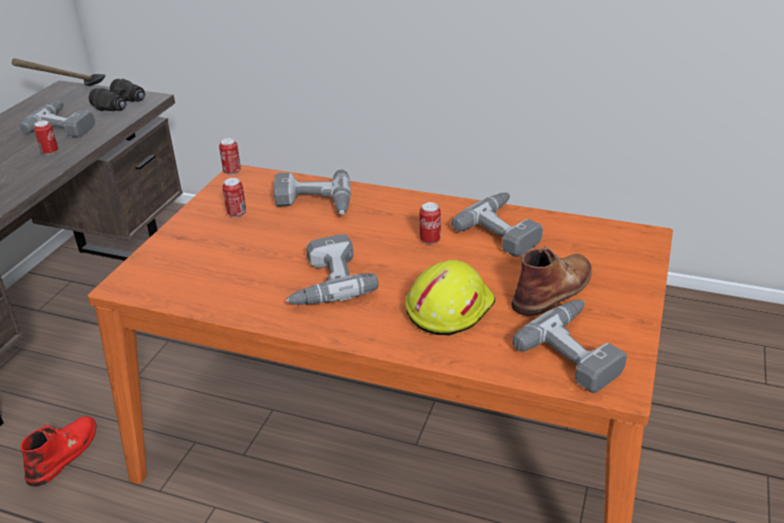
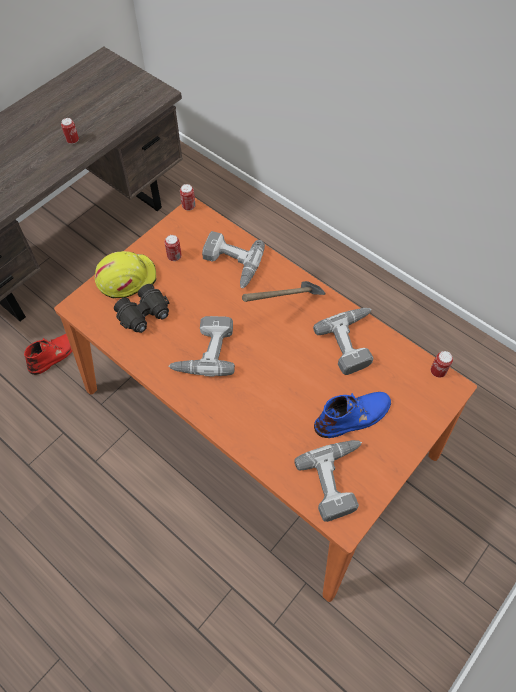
camera: 20 degrees right, 25 degrees up
hammer [12,58,106,86] -> hammer moved to [242,281,325,302]
power drill [20,101,95,138] -> none
black binoculars [89,79,145,111] -> black binoculars moved to [114,284,169,333]
yellow hard hat [405,260,495,336] -> yellow hard hat moved to [95,251,156,298]
can [420,202,441,245] -> can moved to [431,351,453,378]
brown boot [512,246,592,316] -> blue boot [314,392,391,438]

